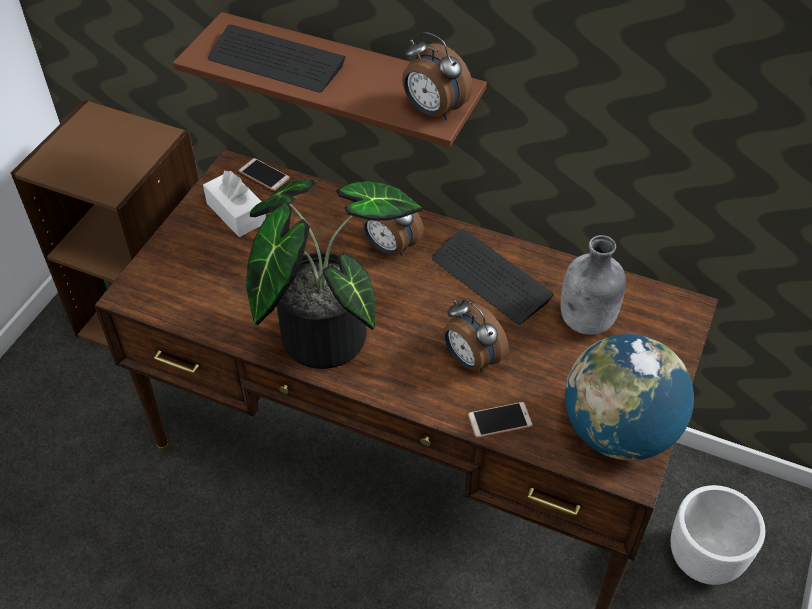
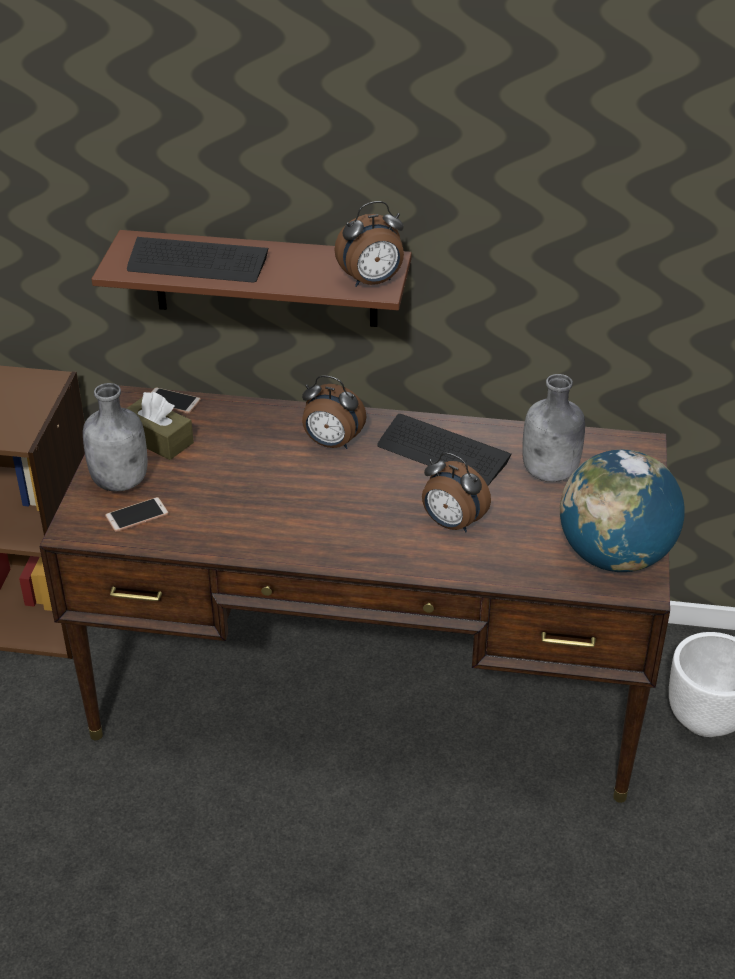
camera: 15 degrees left, 10 degrees down
white tissue box [203,171,266,237] -> brown tissue box [126,392,194,460]
potted plant [246,179,422,369] -> none
alarm clock [402,32,473,120] -> alarm clock turned 45 degrees counterclockwise [334,201,404,287]
phone [468,402,533,438] -> phone moved to [105,497,169,532]
none -> grey bottle [83,383,148,492]

